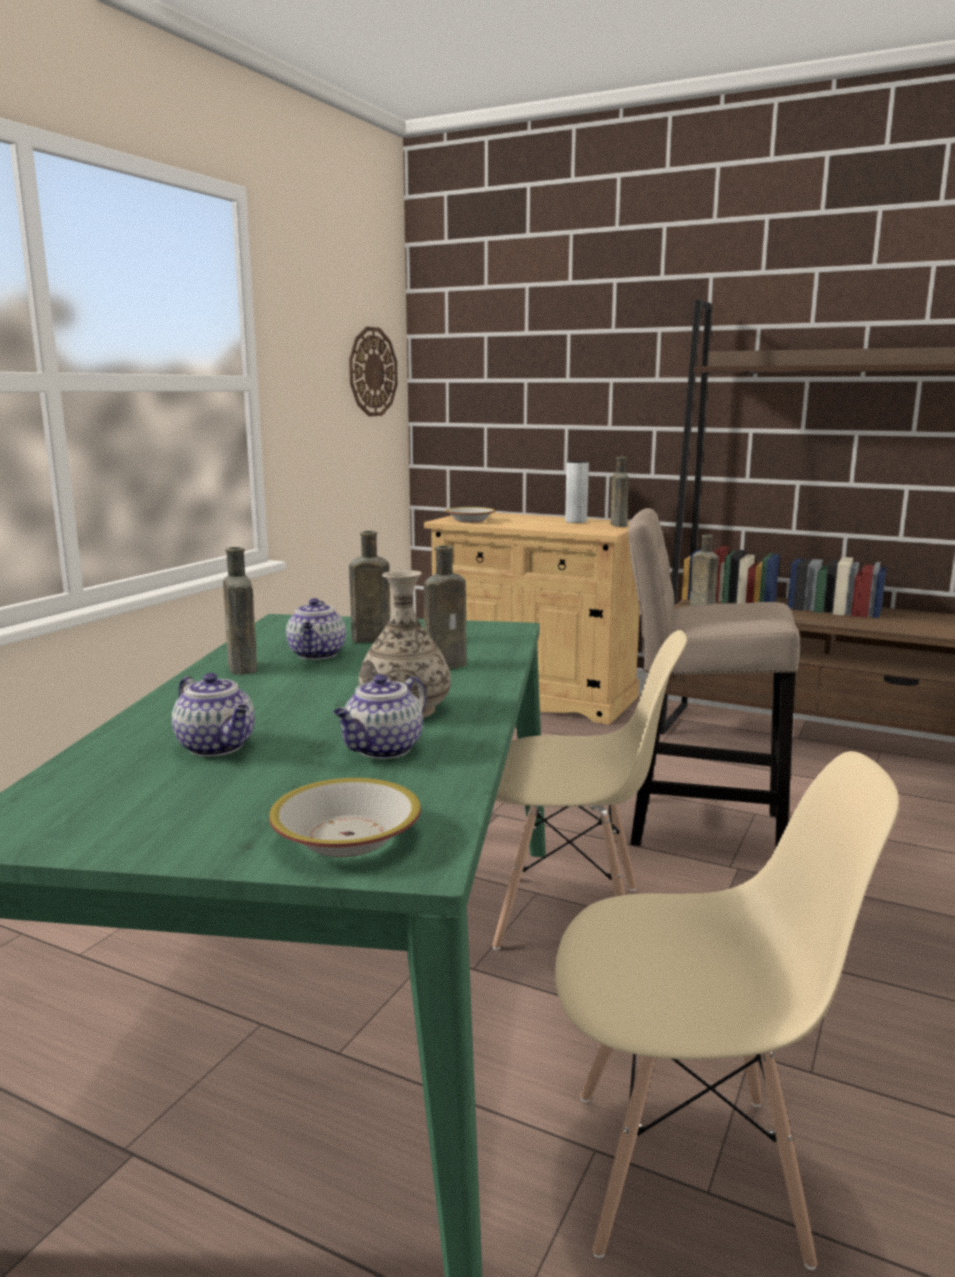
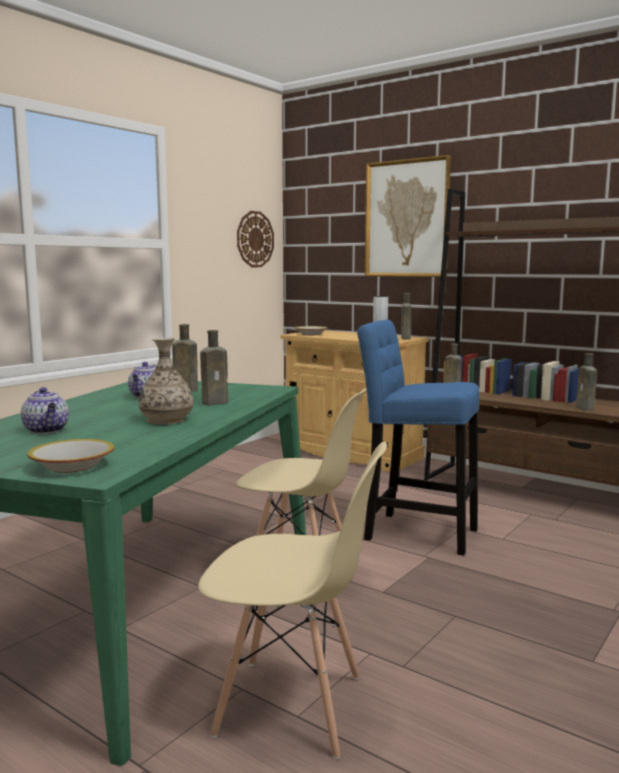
camera: 10 degrees right, 5 degrees down
brown bottle [223,547,257,675] -> brown bottle moved to [576,353,597,411]
teapot [333,674,427,759] -> none
beige stool [628,508,800,849] -> blue stool [357,320,480,555]
none -> picture [365,155,451,277]

